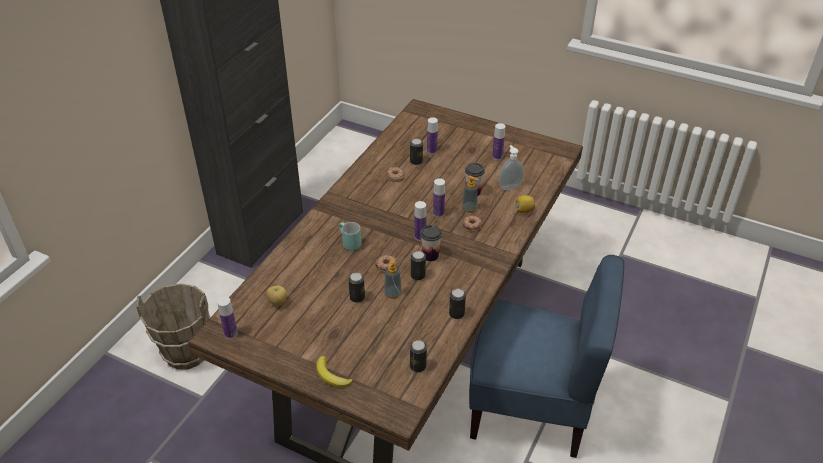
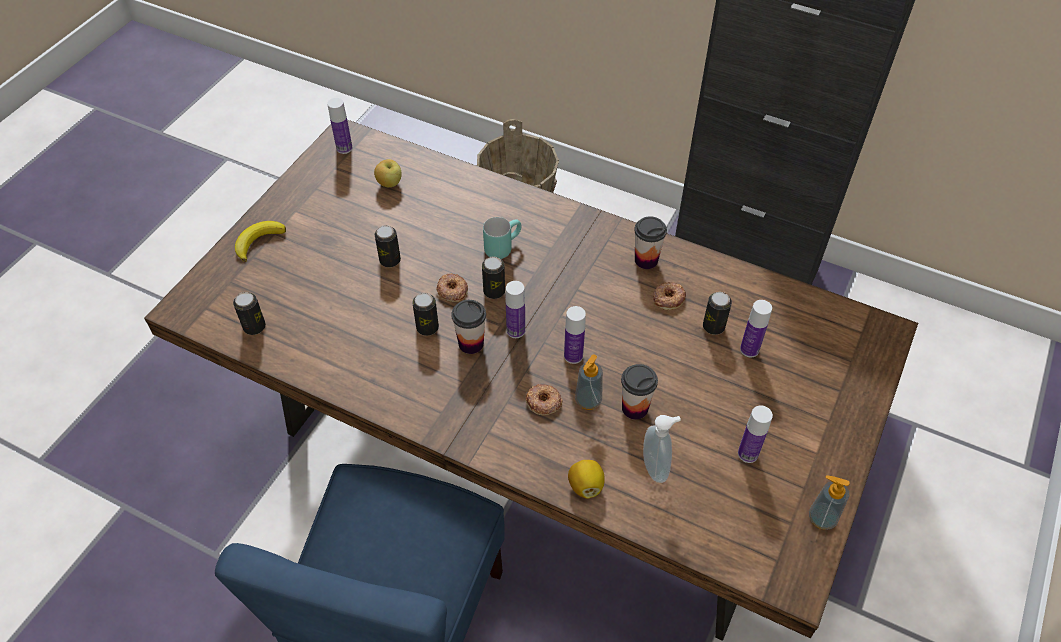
camera: 90 degrees right, 10 degrees up
soap dispenser [384,259,402,299] -> soap dispenser moved to [809,475,850,530]
can [449,288,466,319] -> can moved to [482,257,505,299]
none -> cup [634,216,667,269]

